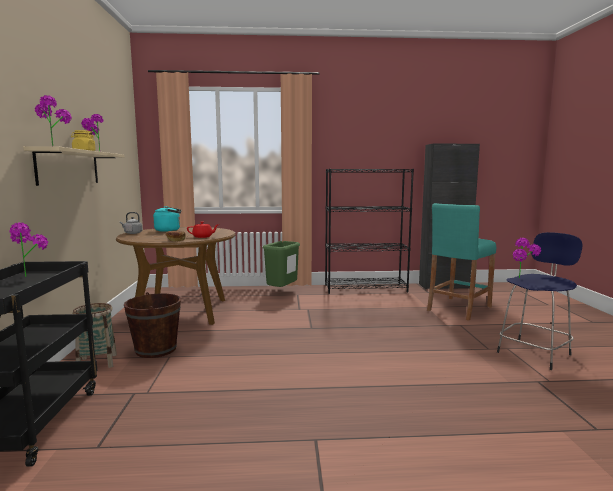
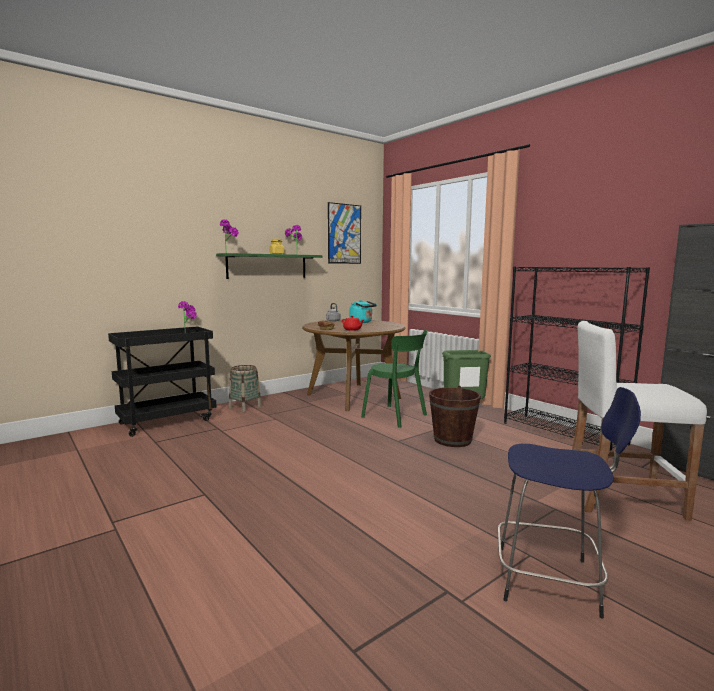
camera: 55 degrees right, 0 degrees up
beige shelf [23,146,124,186] -> green shelf [216,253,323,279]
brown bucket [124,292,181,358] -> brown bucket moved to [429,386,481,447]
turquoise stool [427,203,496,321] -> white stool [572,321,707,521]
potted plant [513,238,541,278] -> none
none -> picture [328,202,361,264]
none -> green chair [361,330,428,428]

